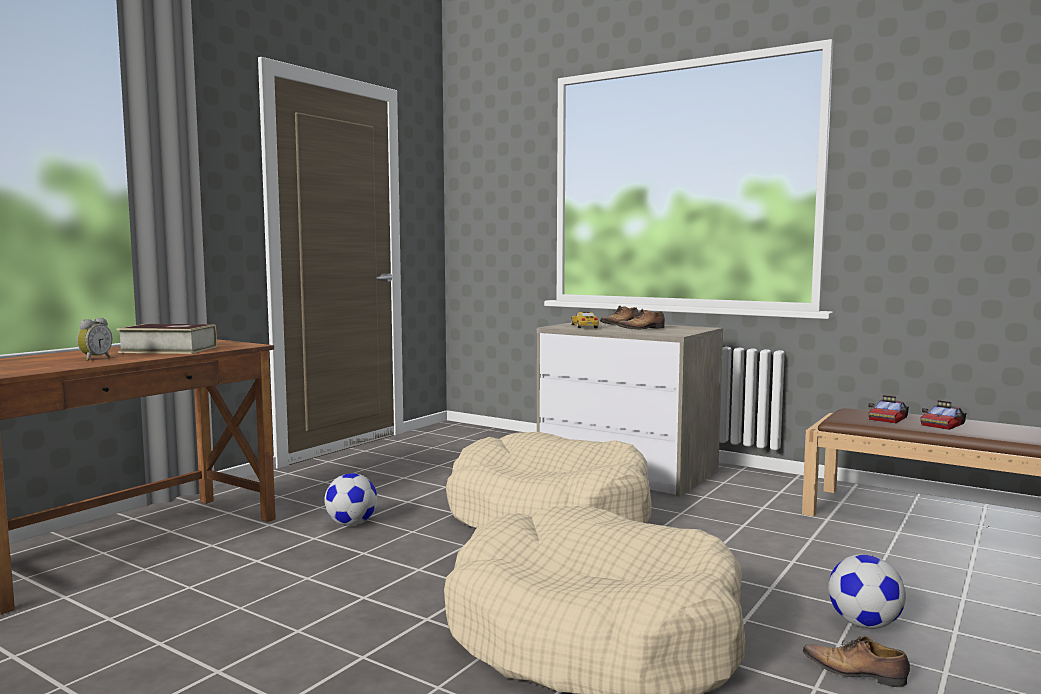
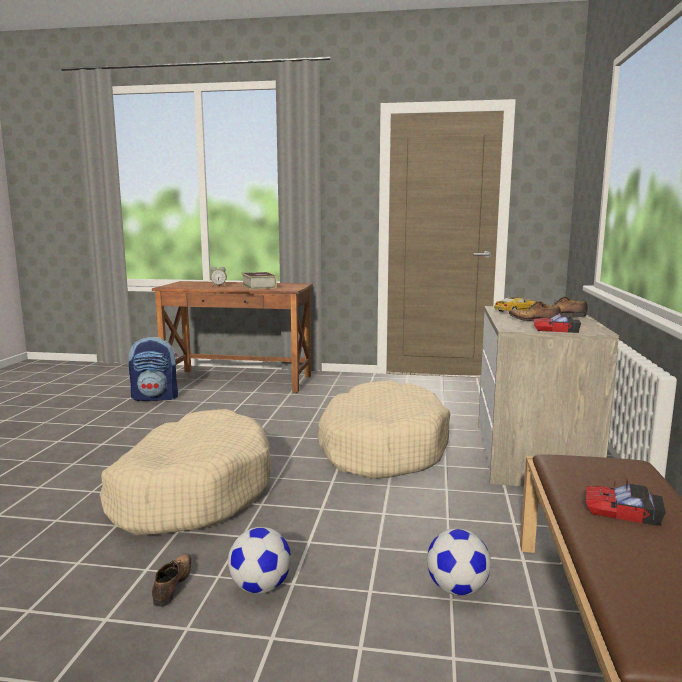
camera: 65 degrees right, 5 degrees up
football [324,473,378,526] -> football moved to [427,529,491,596]
toy car [868,395,909,423] -> toy car moved to [533,309,581,333]
none -> backpack [129,337,178,401]

